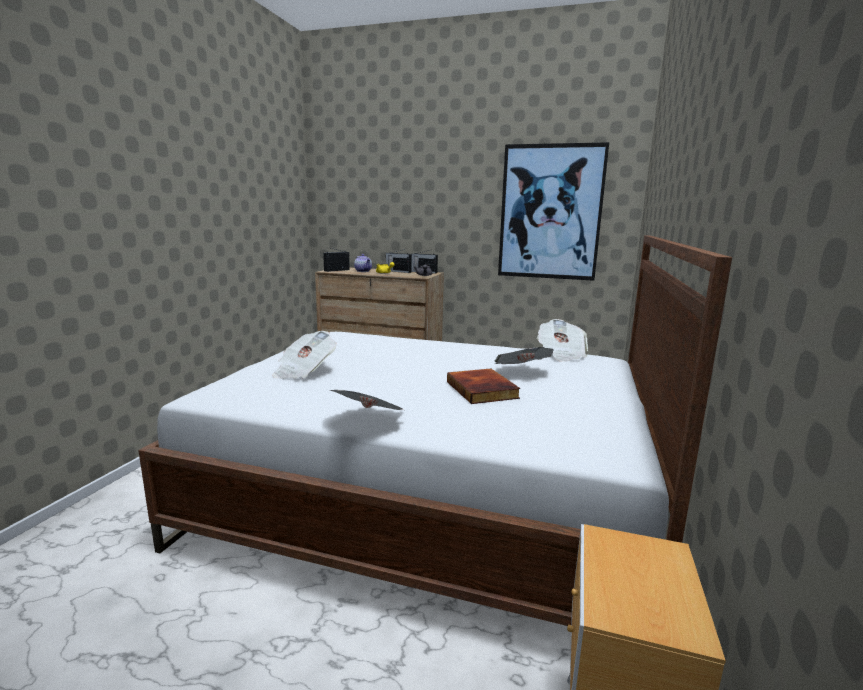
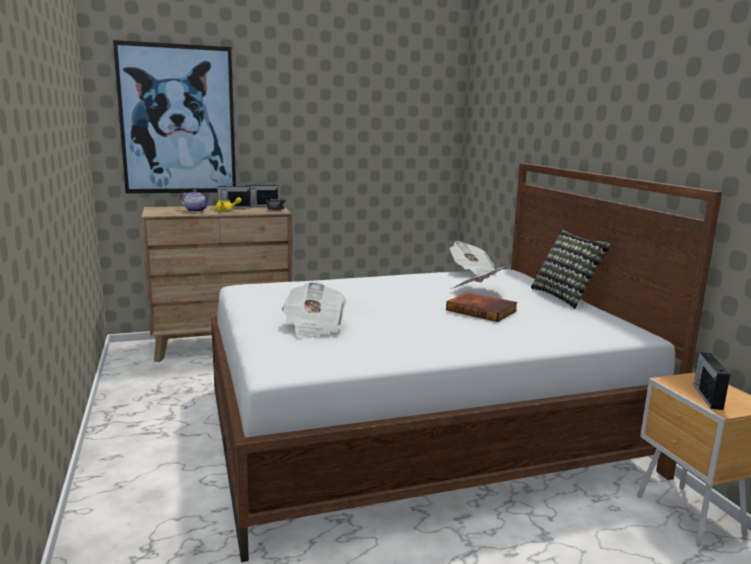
camera: 35 degrees left, 0 degrees up
radio [323,248,350,272] -> radio moved to [693,352,730,410]
newspaper [330,390,404,410] -> none
picture [498,142,609,281] -> picture moved to [113,40,236,194]
none -> pillow [531,229,611,309]

